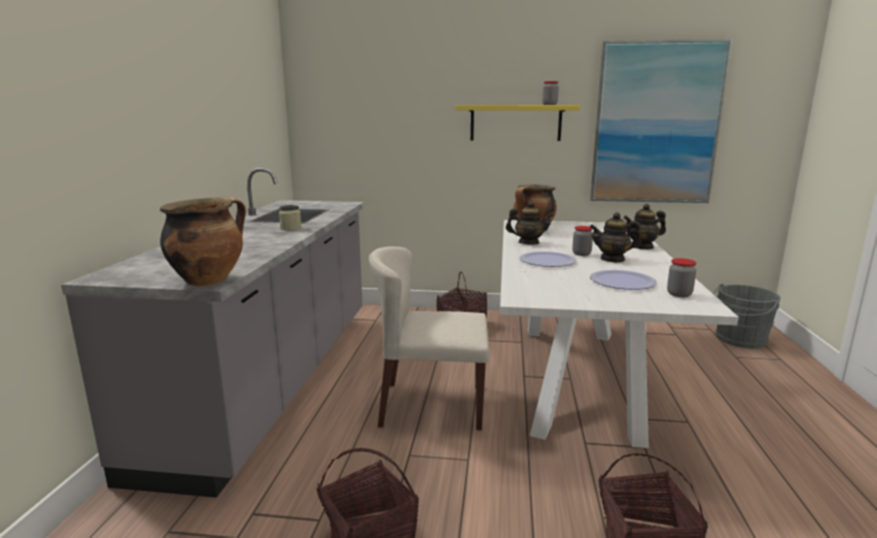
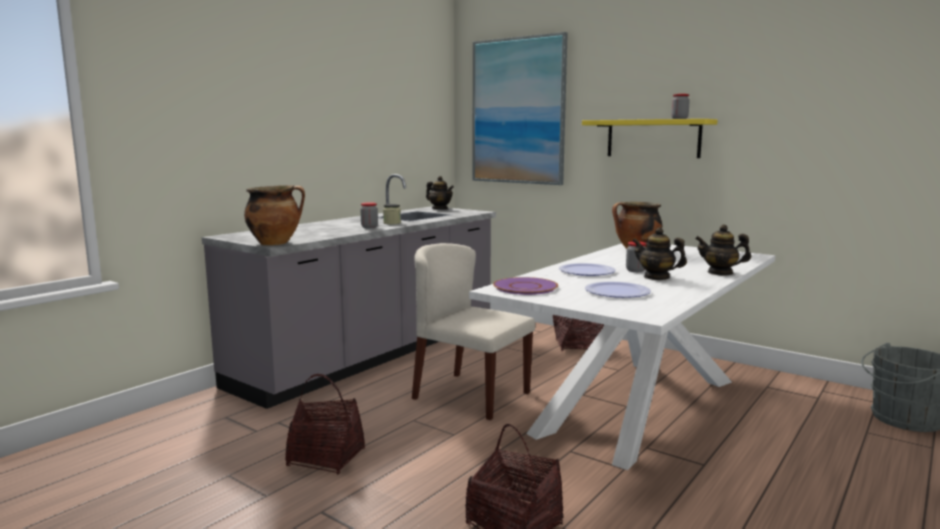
camera: 30 degrees right, 5 degrees down
teapot [506,201,554,244] -> teapot moved to [426,176,454,209]
picture [590,39,732,203] -> picture moved to [473,32,568,185]
jar [667,258,696,298] -> jar moved to [360,202,378,228]
none -> purple plate [493,277,558,295]

